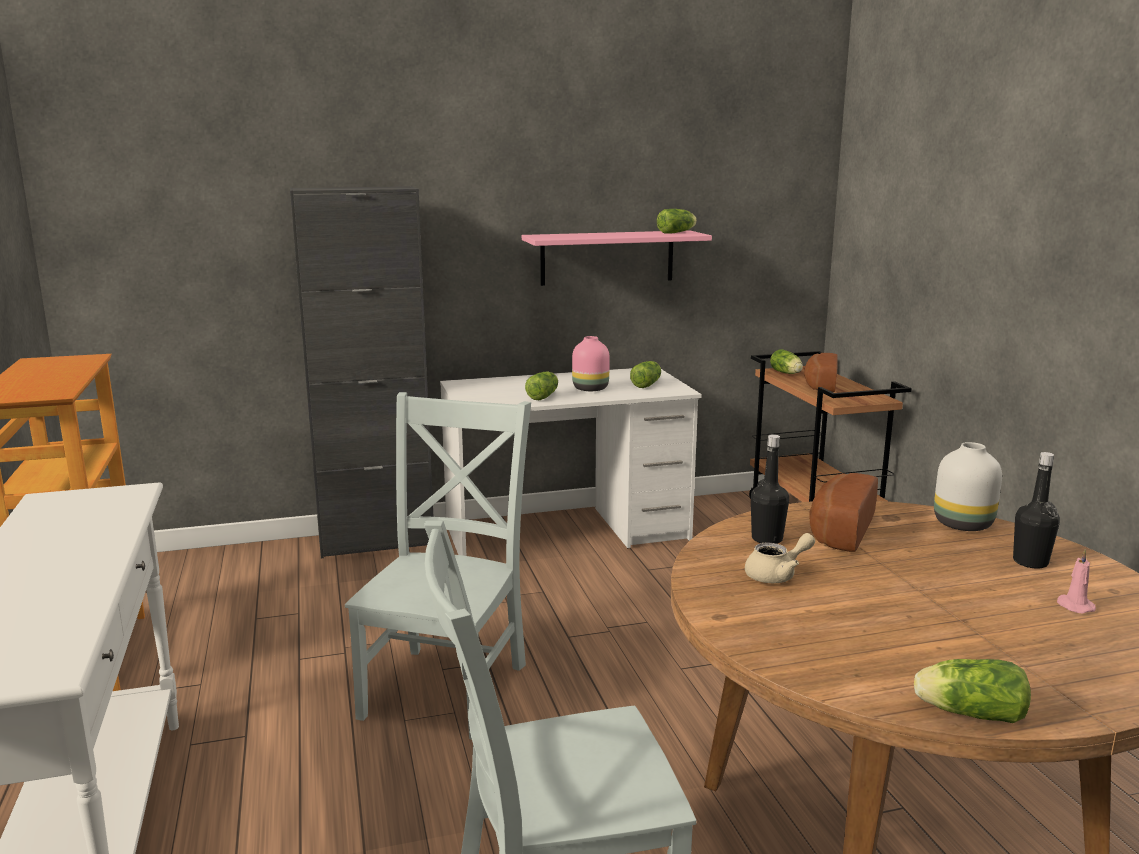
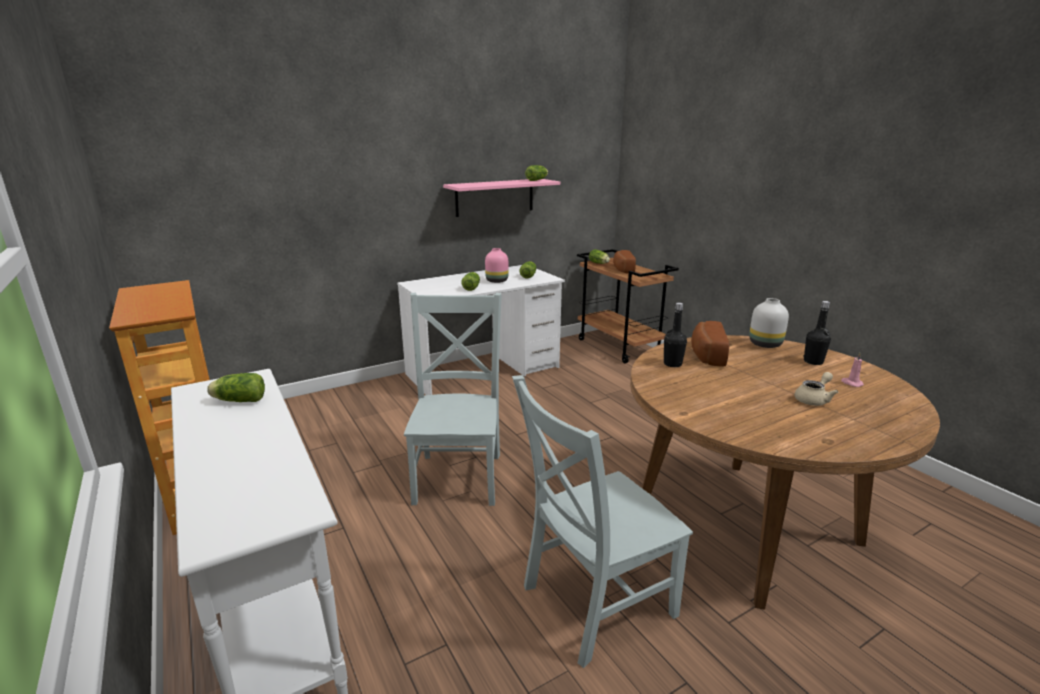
camera: 15 degrees left, 5 degrees up
black cabinet [290,186,434,558] -> none
beige teapot [745,533,815,583] -> beige teapot moved to [794,372,838,406]
lettuce [914,659,1031,723] -> lettuce moved to [207,373,265,402]

